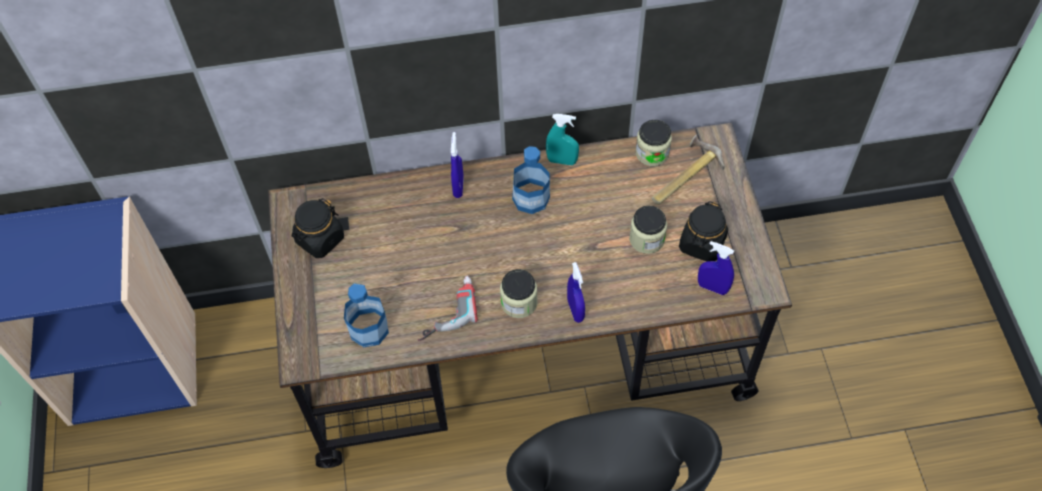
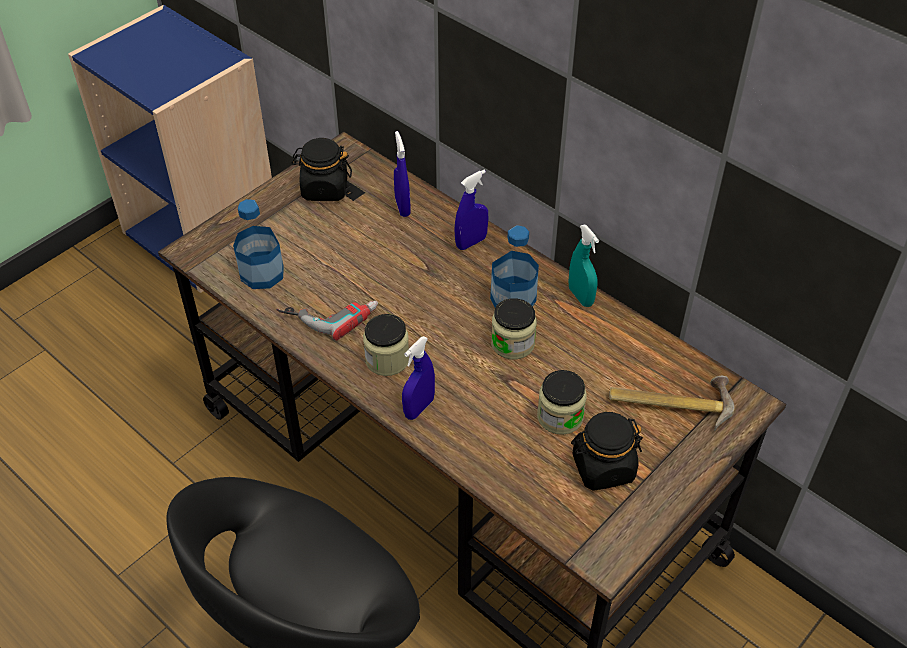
camera: 50 degrees right, 10 degrees down
jar [636,120,672,166] -> jar moved to [491,298,537,359]
blue spray bottle [698,241,734,295] -> blue spray bottle moved to [394,131,411,217]

